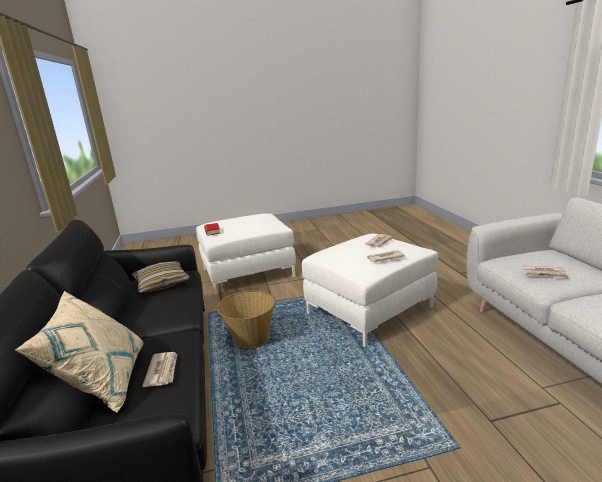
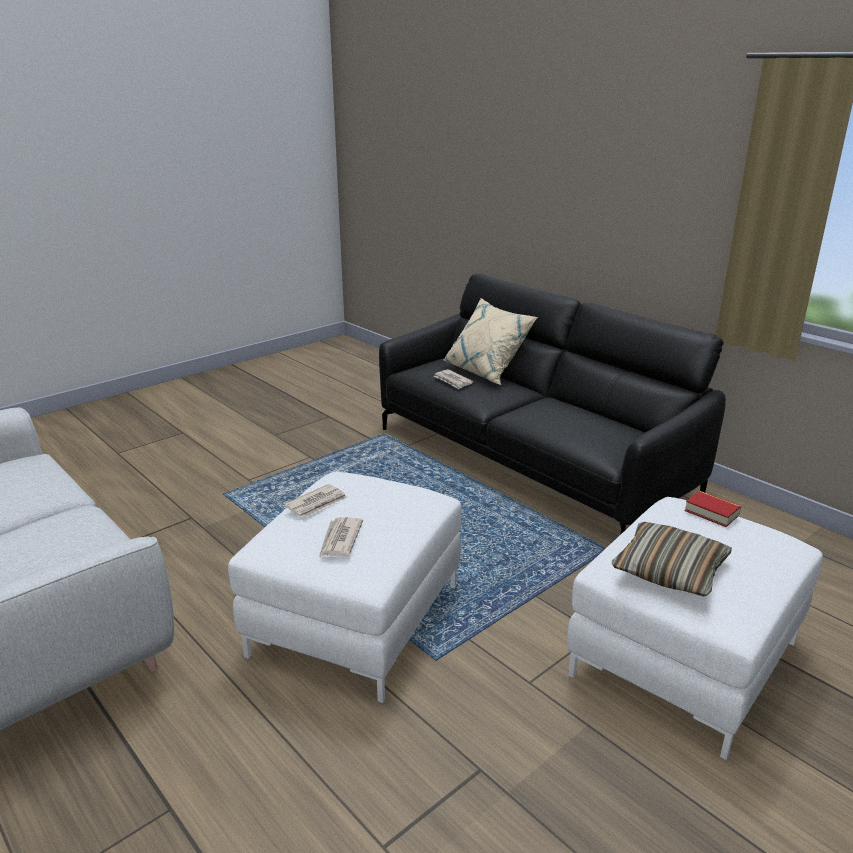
camera: 150 degrees right, 5 degrees up
pillow [132,261,190,293] -> pillow moved to [612,522,732,597]
basket [217,290,275,349] -> none
newspaper [522,265,570,279] -> none

